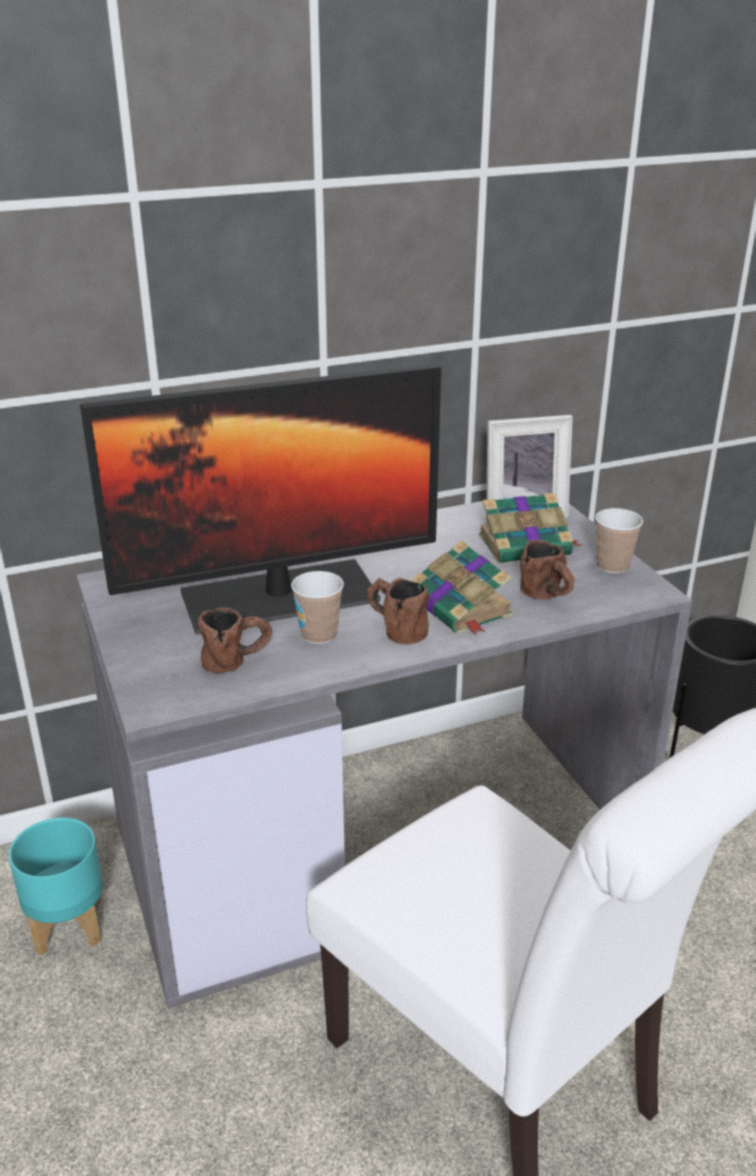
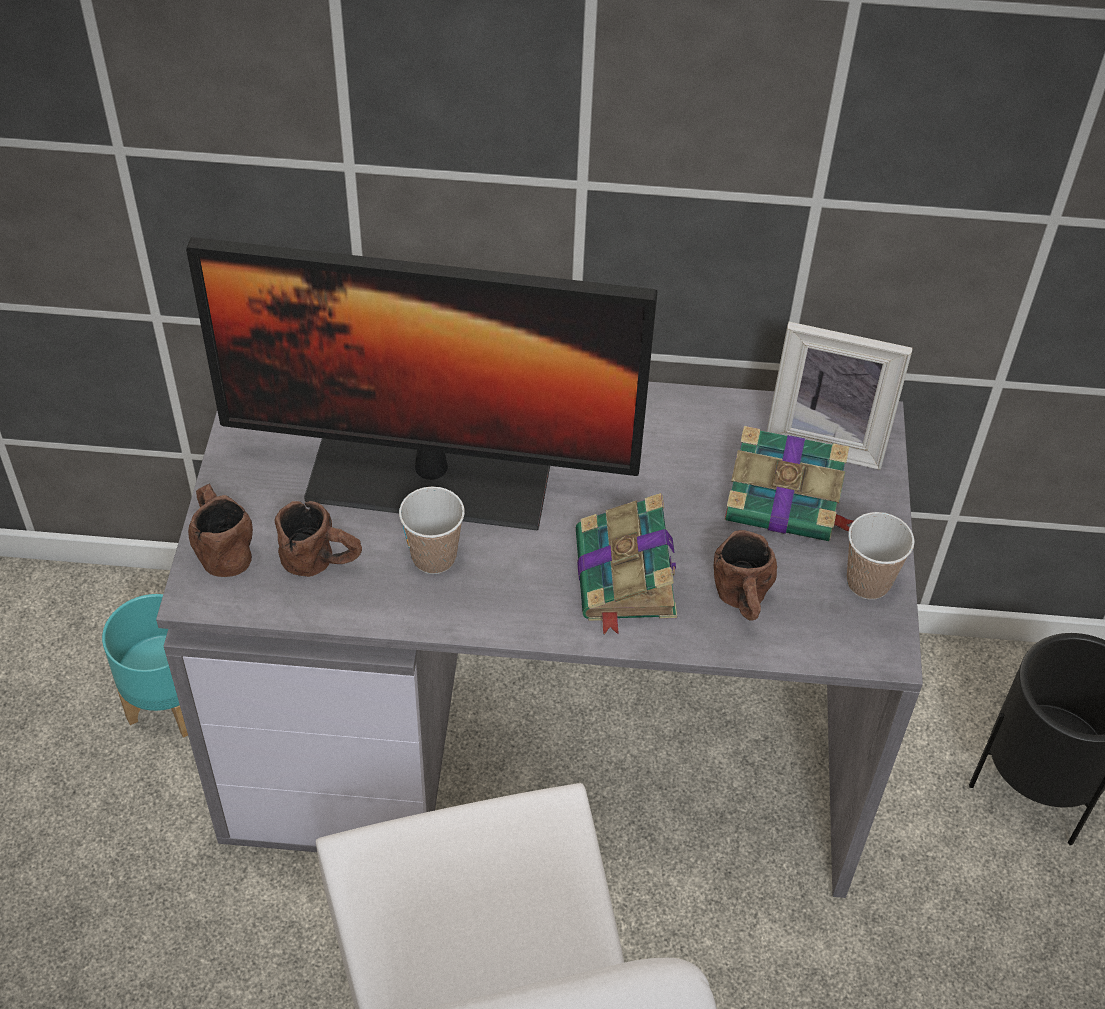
camera: 25 degrees right, 20 degrees up
brown mug [367,578,429,645] -> brown mug moved to [188,484,253,577]

